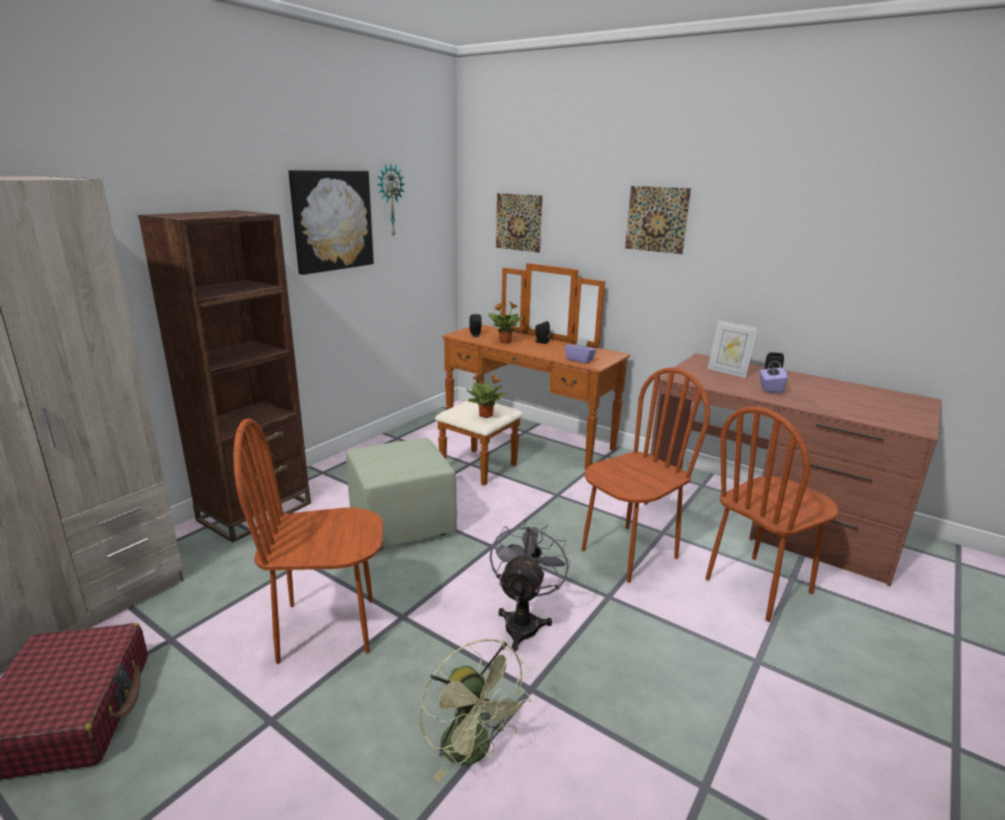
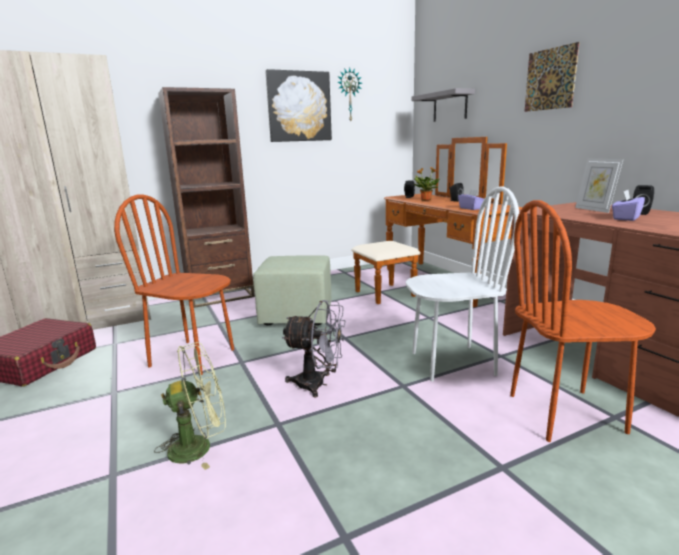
camera: 30 degrees right, 5 degrees down
green fan [419,639,532,781] -> green fan turned 105 degrees counterclockwise [154,342,226,470]
potted plant [466,372,507,418] -> none
grey fan [490,519,570,652] -> grey fan turned 60 degrees clockwise [282,300,346,398]
picture [496,193,543,253] -> grey shelf [412,88,475,122]
brown chair [581,367,710,583] -> white chair [406,186,519,381]

